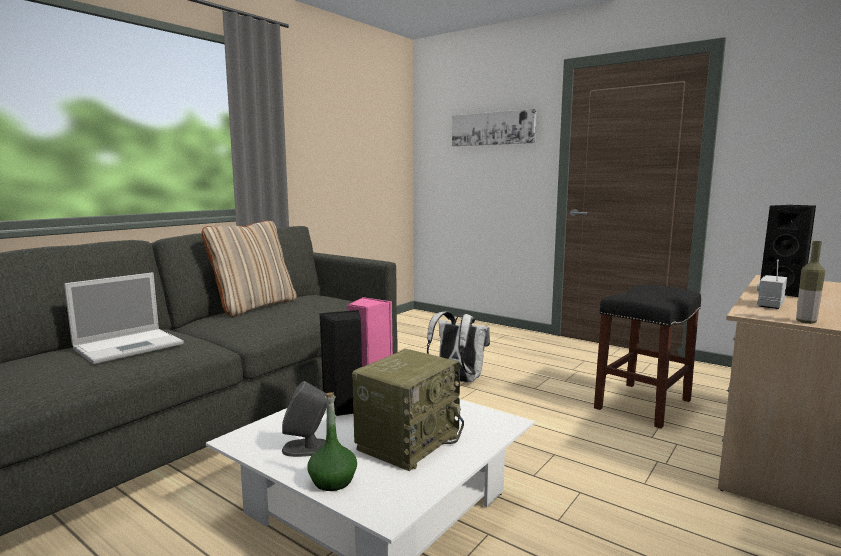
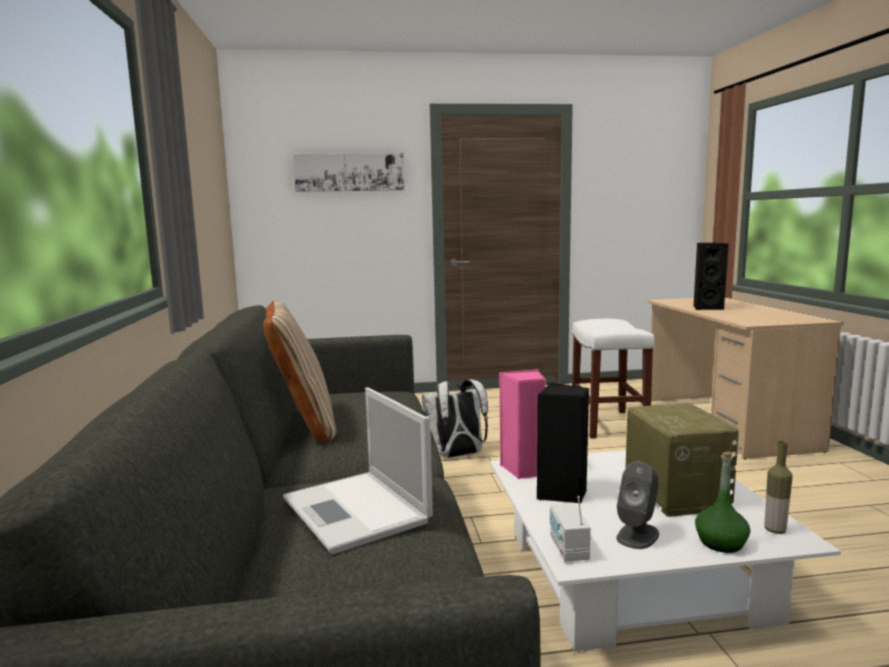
camera: 45 degrees left, 0 degrees up
laptop [64,272,184,364] -> laptop turned 150 degrees clockwise [283,387,433,554]
black stool [594,285,701,429] -> white stool [572,318,655,438]
radio [757,260,787,309] -> radio moved to [550,496,591,562]
bottle [796,241,825,324] -> bottle moved to [765,441,793,534]

